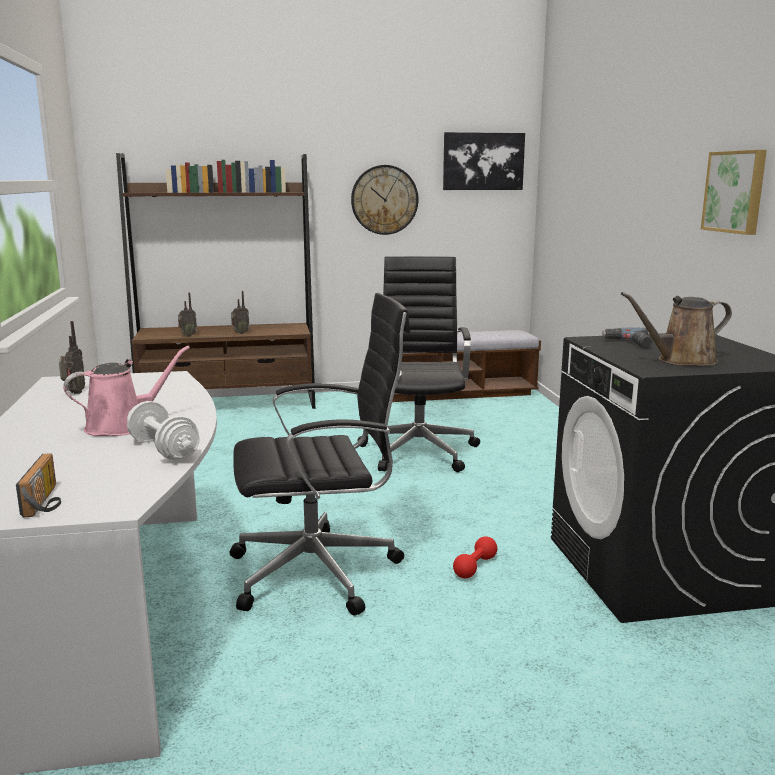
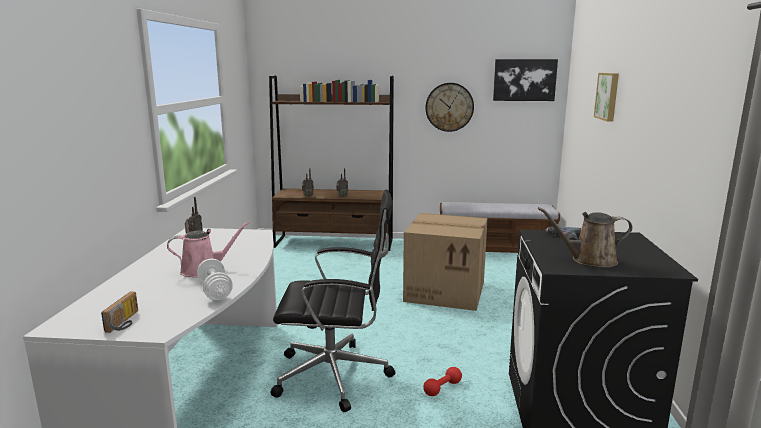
camera: 15 degrees right, 0 degrees up
black office chair [357,256,480,472] -> cardboard box [403,213,488,311]
picture [701,150,767,235] -> picture moved to [594,73,619,122]

